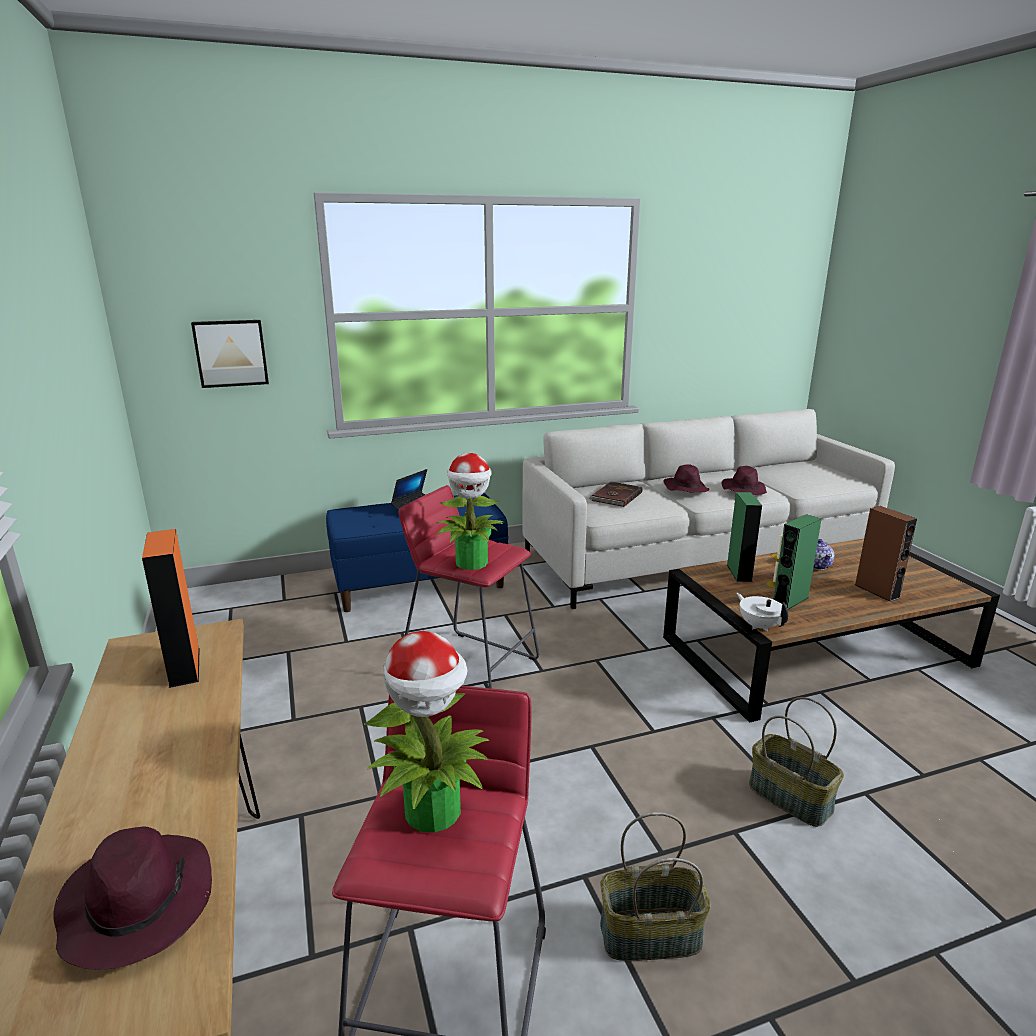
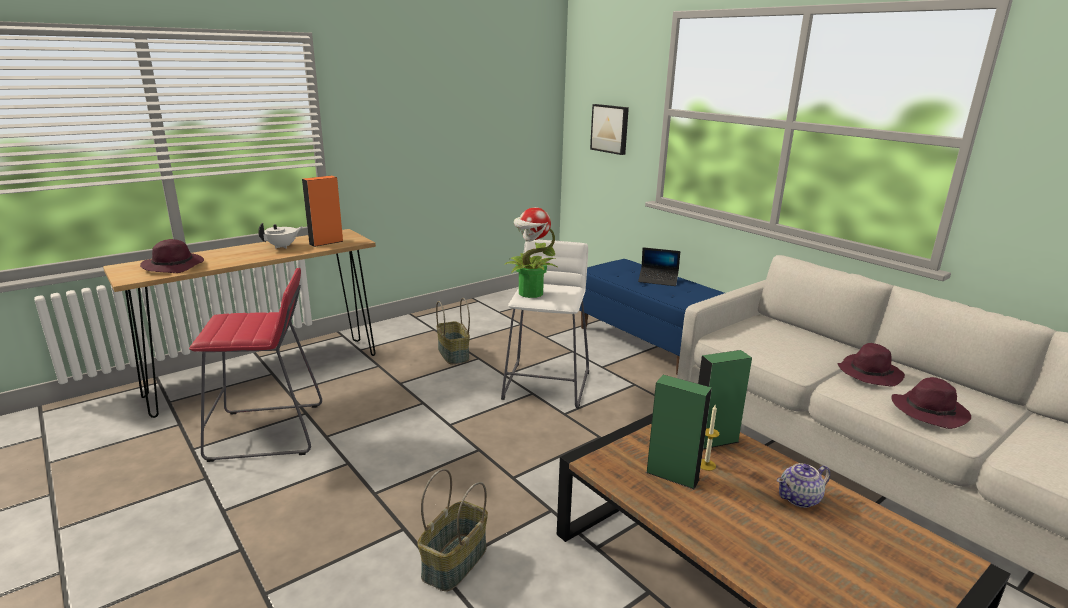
camera: 70 degrees right, 0 degrees up
potted plant [364,631,489,832] -> none
red stool [398,485,539,689] -> white stool [501,240,589,409]
brown book [589,482,642,507] -> none
basket [600,812,711,961] -> basket moved to [436,298,470,364]
white teapot [737,593,788,631] -> white teapot moved to [258,223,303,249]
brown speaker [855,506,917,602] -> none

